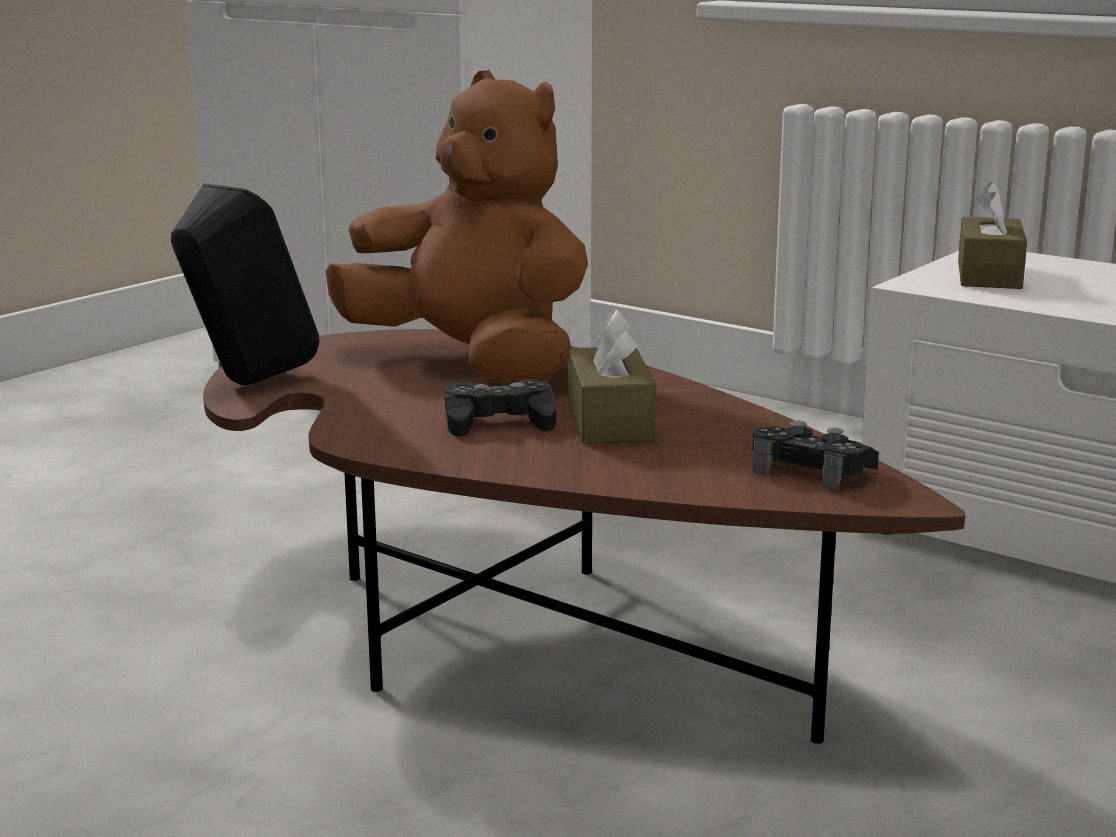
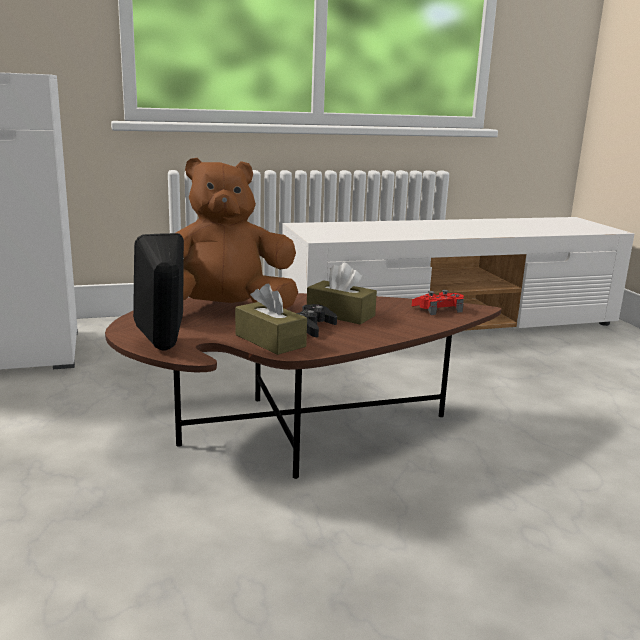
camera: 55 degrees left, 0 degrees up
black game controller [752,421,879,490] -> red game controller [412,290,464,315]
brown tissue box [958,182,1027,289] -> brown tissue box moved to [235,284,307,355]

